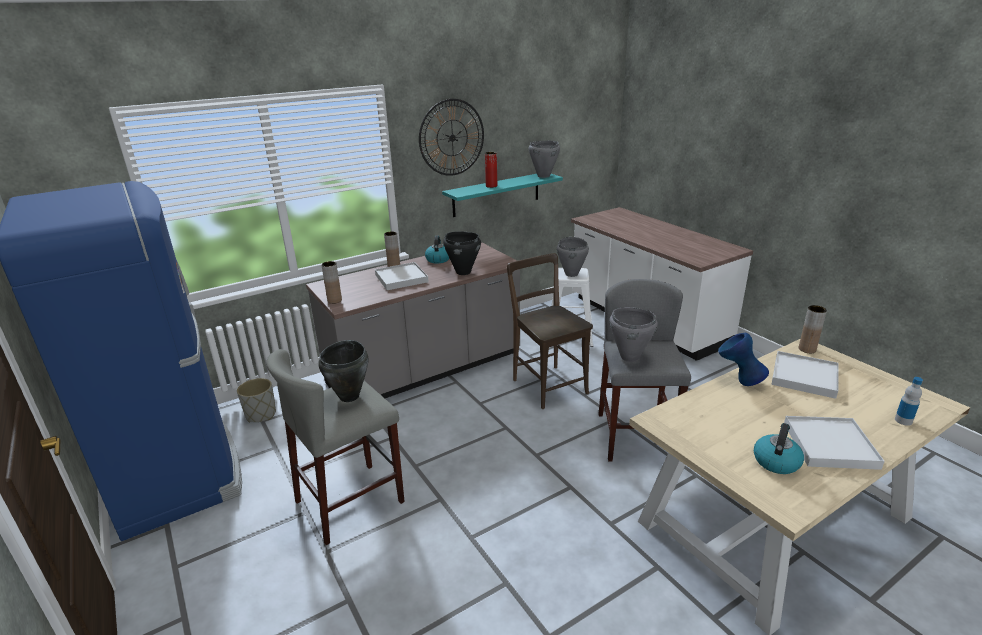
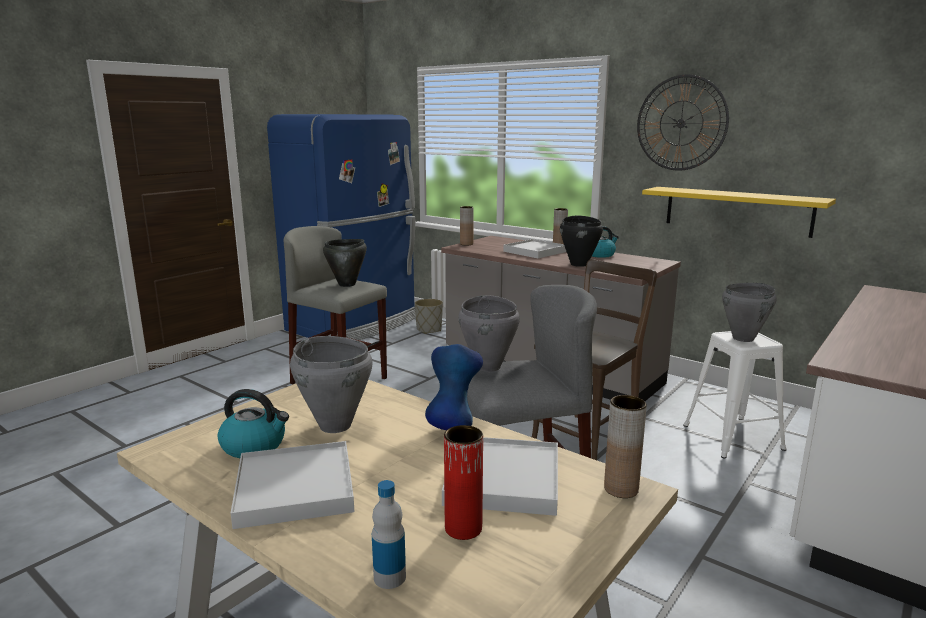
camera: 70 degrees right, 10 degrees down
turquoise shelf [442,174,563,217] -> yellow shelf [642,187,836,238]
red vase [485,152,497,188] -> red vase moved to [444,425,483,540]
grey cooking pot [529,141,560,178] -> grey cooking pot moved to [290,336,373,433]

